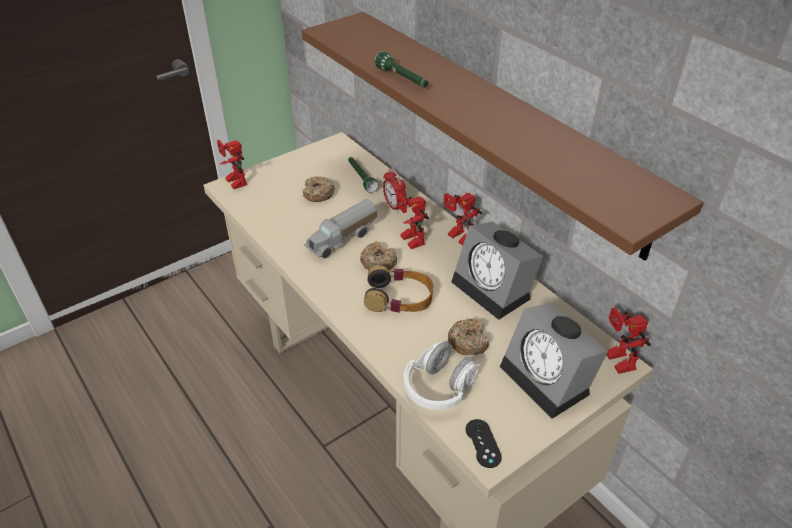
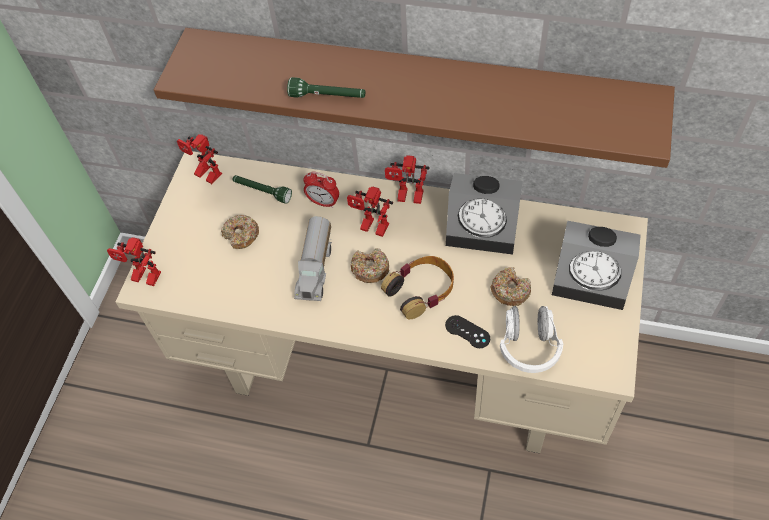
camera: 35 degrees left, 15 degrees up
black game controller [466,419,502,468] -> black game controller moved to [445,315,490,348]
toy robot [607,308,651,374] -> toy robot moved to [177,134,222,184]

